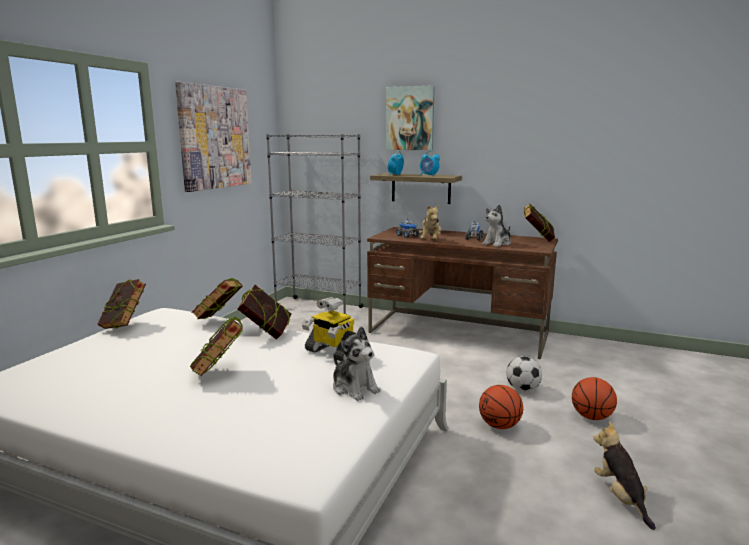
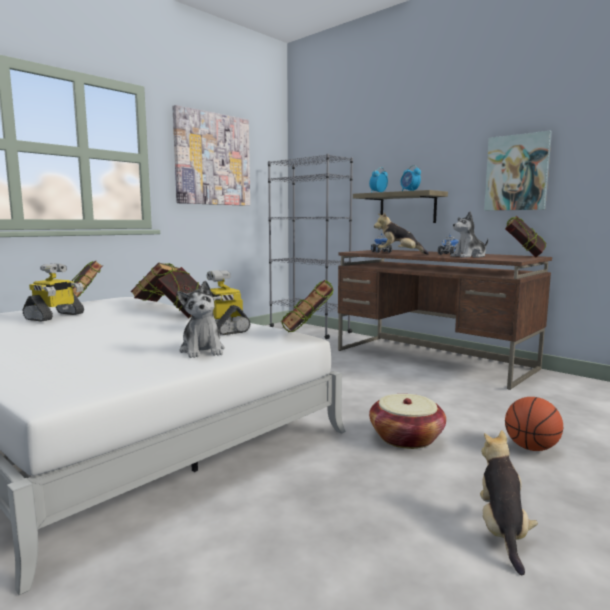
camera: 20 degrees right, 5 degrees down
book [190,317,243,376] -> book moved to [281,280,334,332]
picture [386,85,435,150] -> picture moved to [484,131,552,211]
plush toy [419,204,441,240] -> plush toy turned 75 degrees clockwise [374,212,429,255]
basketball [479,385,523,429] -> basket [369,394,446,449]
football [506,356,542,392] -> none
none -> toy robot [23,263,84,322]

